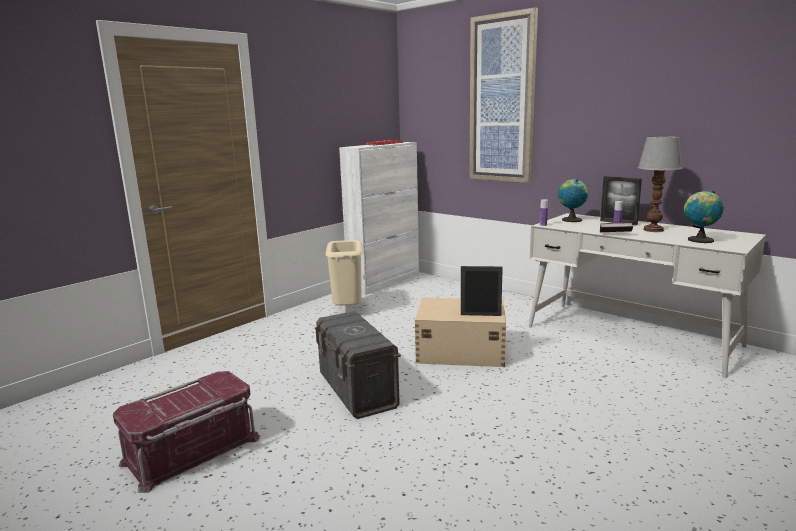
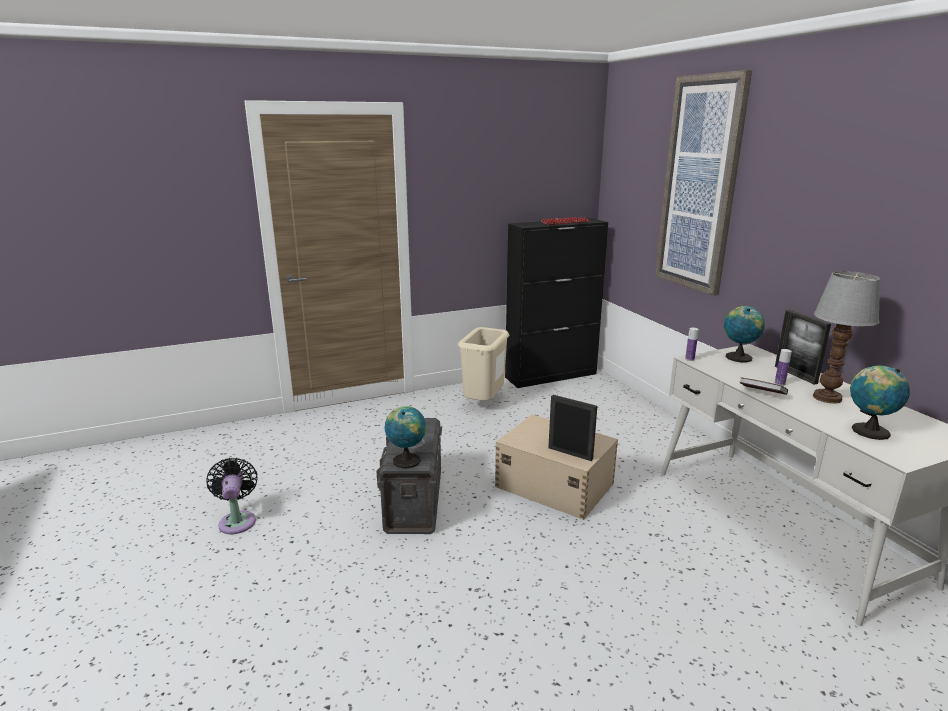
camera: 25 degrees right, 5 degrees up
red storage box [113,371,260,493] -> black fan [206,458,257,534]
white cabinet [339,142,419,295] -> black cabinet [505,218,608,388]
none -> globe [385,406,426,469]

